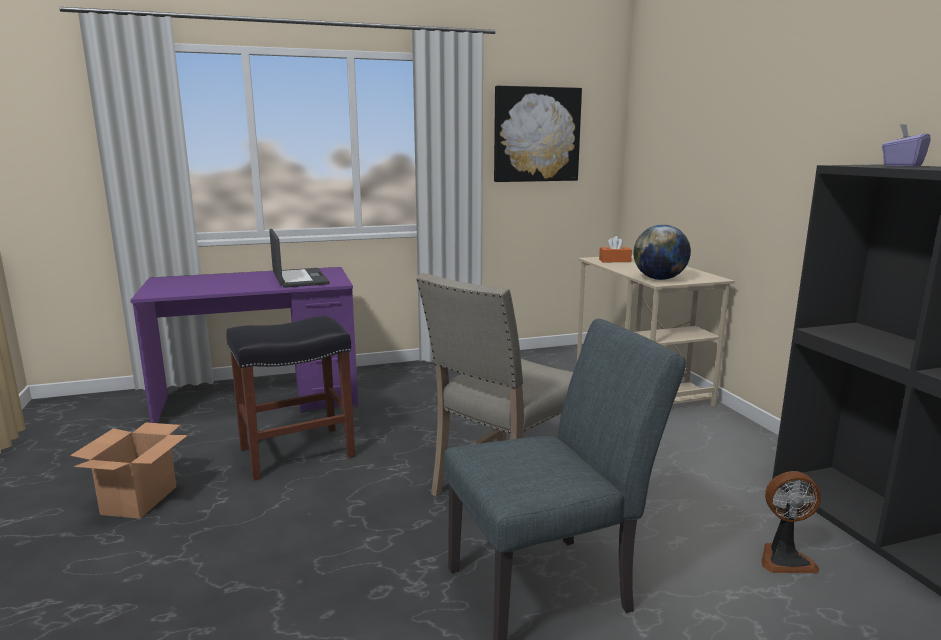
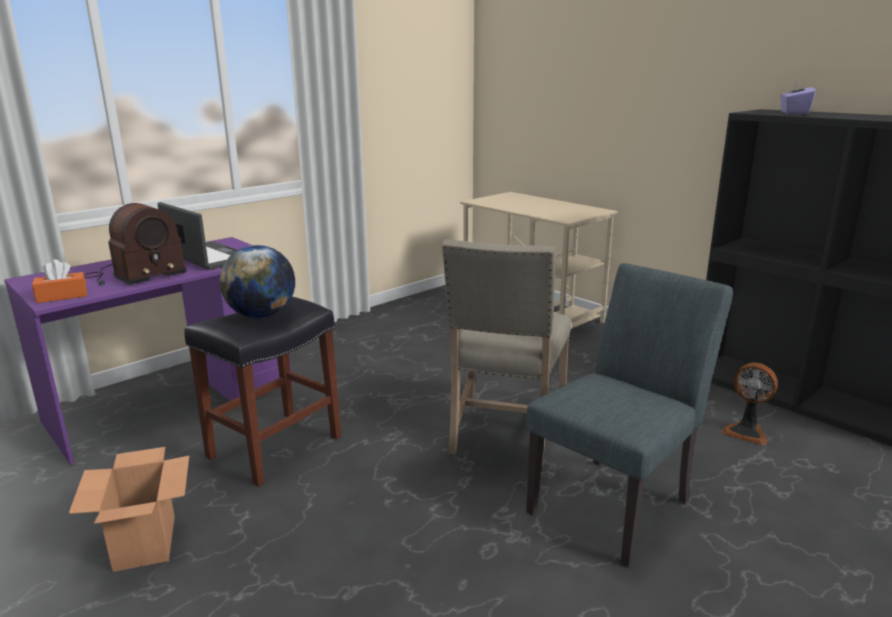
camera: 25 degrees left, 5 degrees up
picture [494,86,582,182] -> none
orange tissue box [599,236,632,262] -> orange tissue box moved to [32,259,87,303]
globe [633,225,691,280] -> globe moved to [220,245,295,318]
fan [761,471,821,573] -> fan turned 60 degrees clockwise [722,363,778,445]
none -> radio [84,203,187,286]

